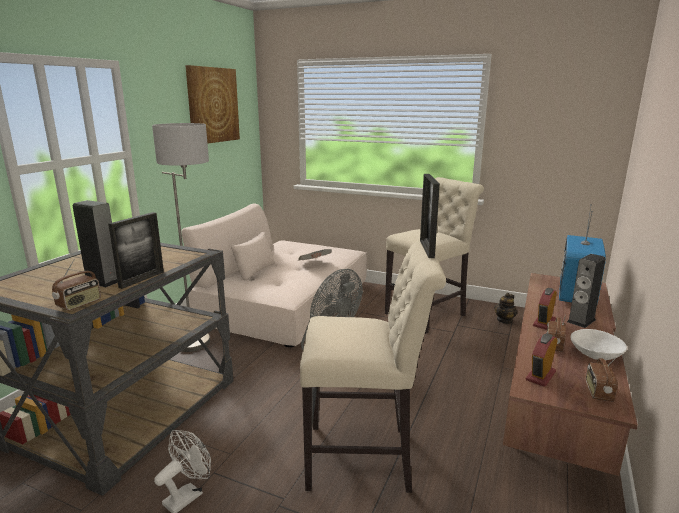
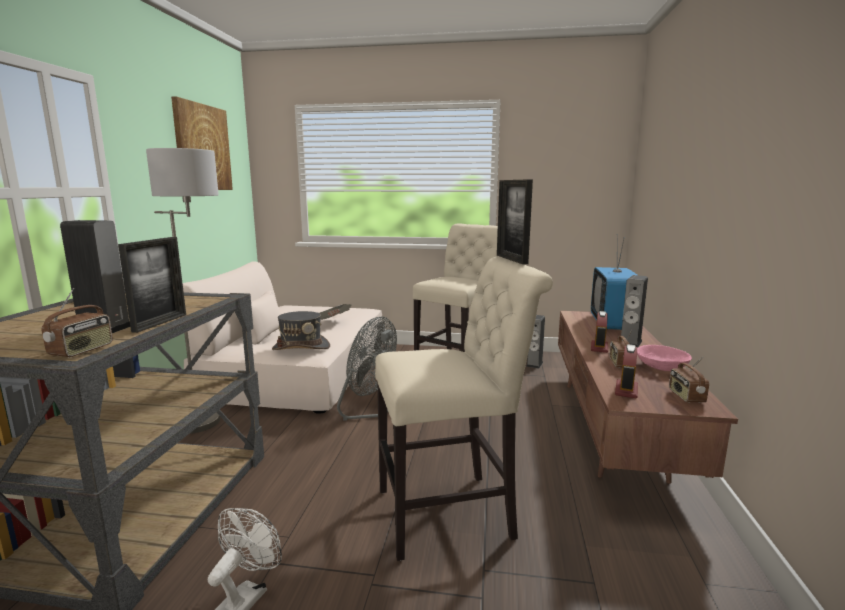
camera: 15 degrees left, 5 degrees down
teapot [494,293,517,324] -> speaker [526,315,545,369]
white bowl [571,329,627,360] -> pink bowl [637,345,692,371]
none -> grey hat [272,311,330,350]

